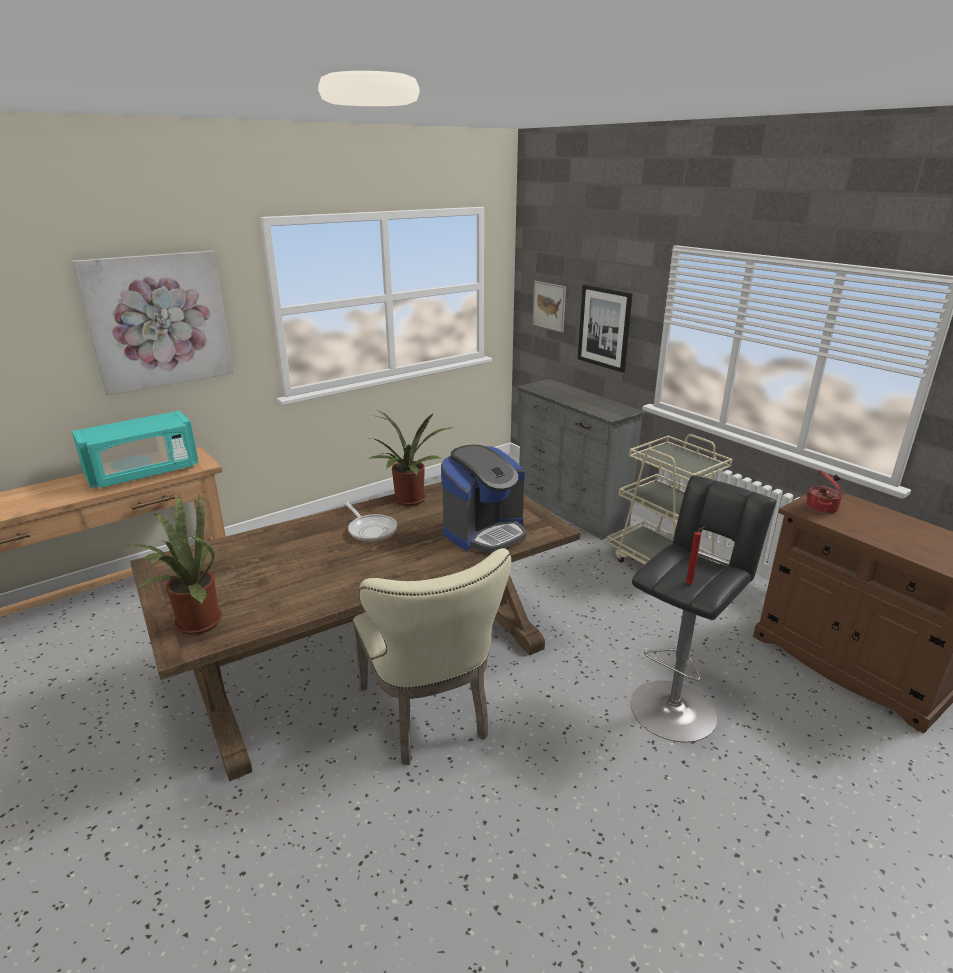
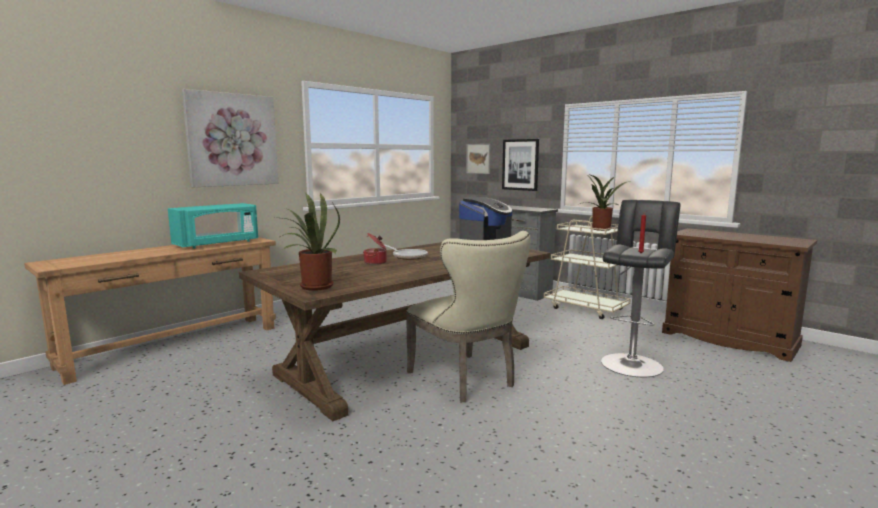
camera: 10 degrees left, 15 degrees down
potted plant [366,410,451,506] -> potted plant moved to [579,174,631,231]
cooking pot [806,469,844,514] -> cooking pot moved to [363,233,387,265]

